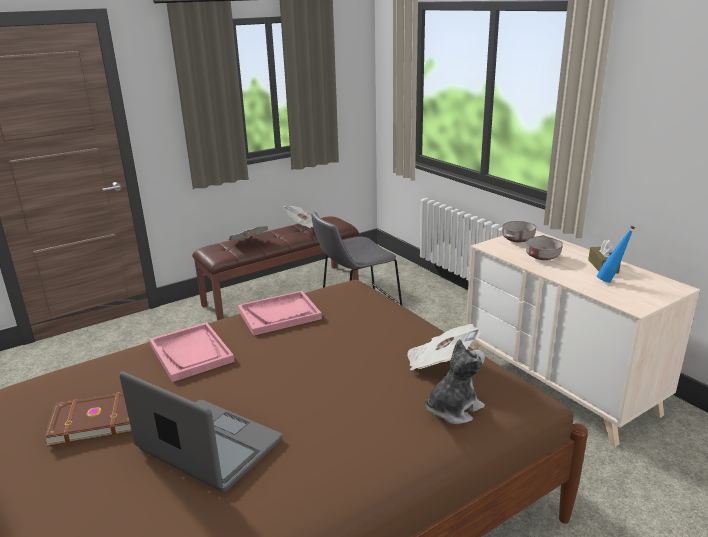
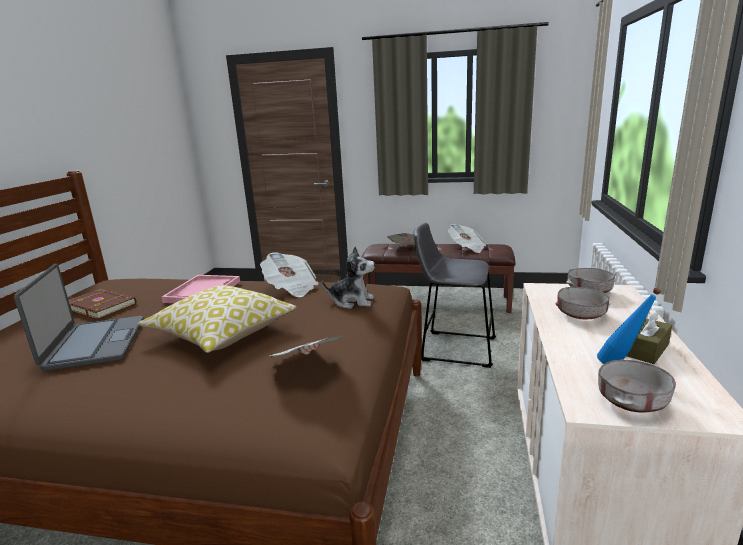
camera: 45 degrees right, 5 degrees down
pink tray [238,291,322,336] -> newspaper [260,252,319,297]
plush toy [425,339,485,424] -> plush toy moved to [322,247,375,309]
none -> pillow [138,285,297,353]
none -> grey bowl [598,360,676,413]

